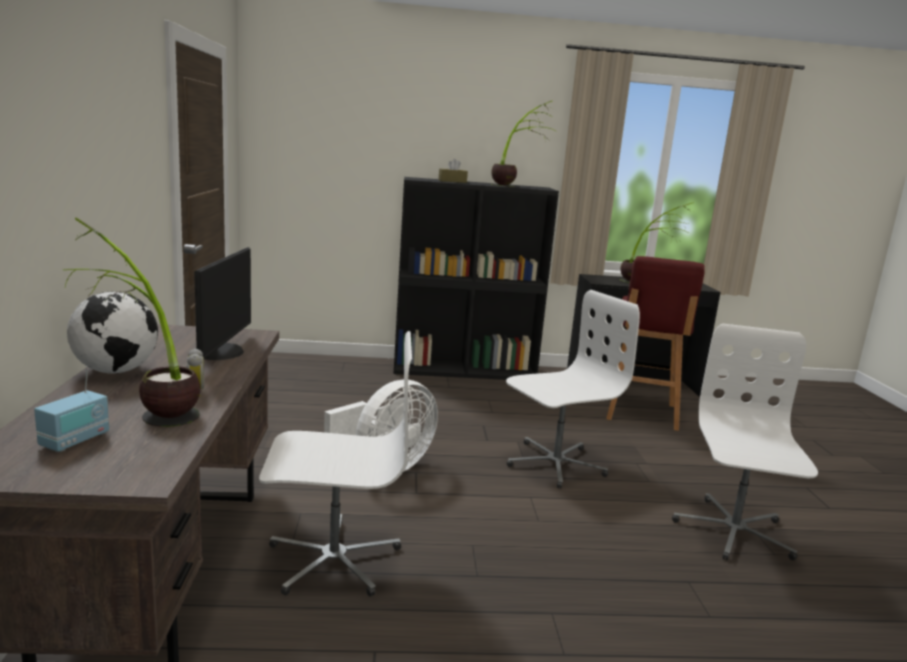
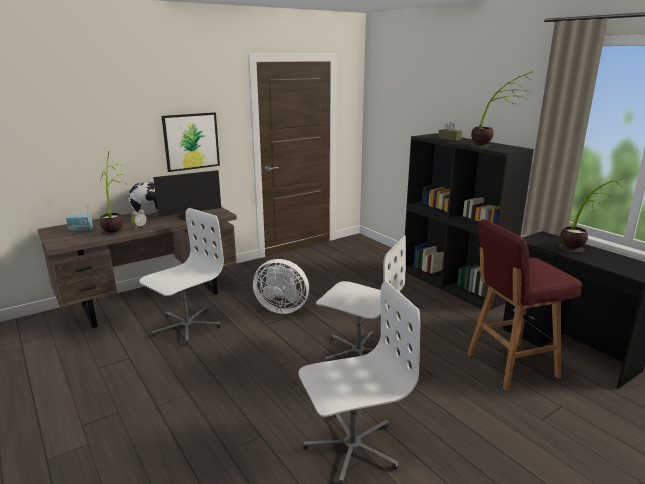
camera: 60 degrees right, 5 degrees up
white office chair [259,331,412,597] -> white office chair turned 105 degrees counterclockwise [139,208,224,345]
none -> picture [162,112,220,172]

